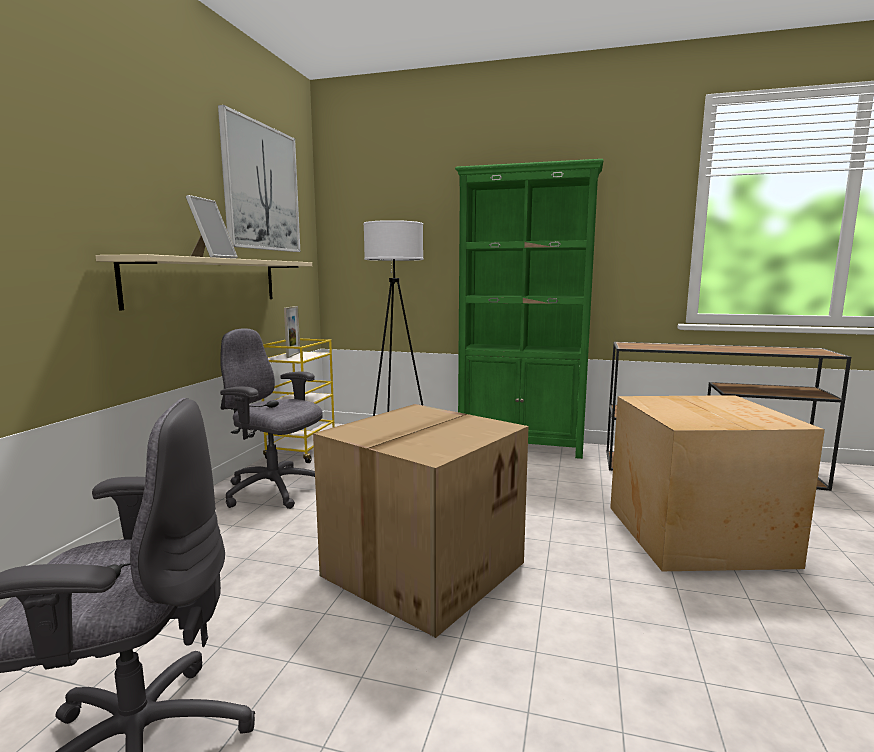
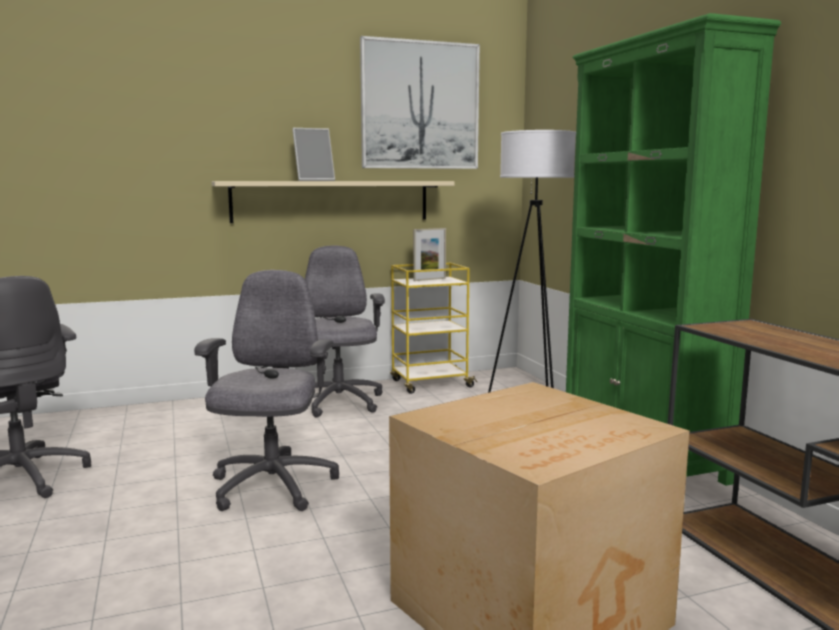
camera: 55 degrees right, 0 degrees up
cardboard box [313,404,529,638] -> grey office chair [194,270,339,511]

